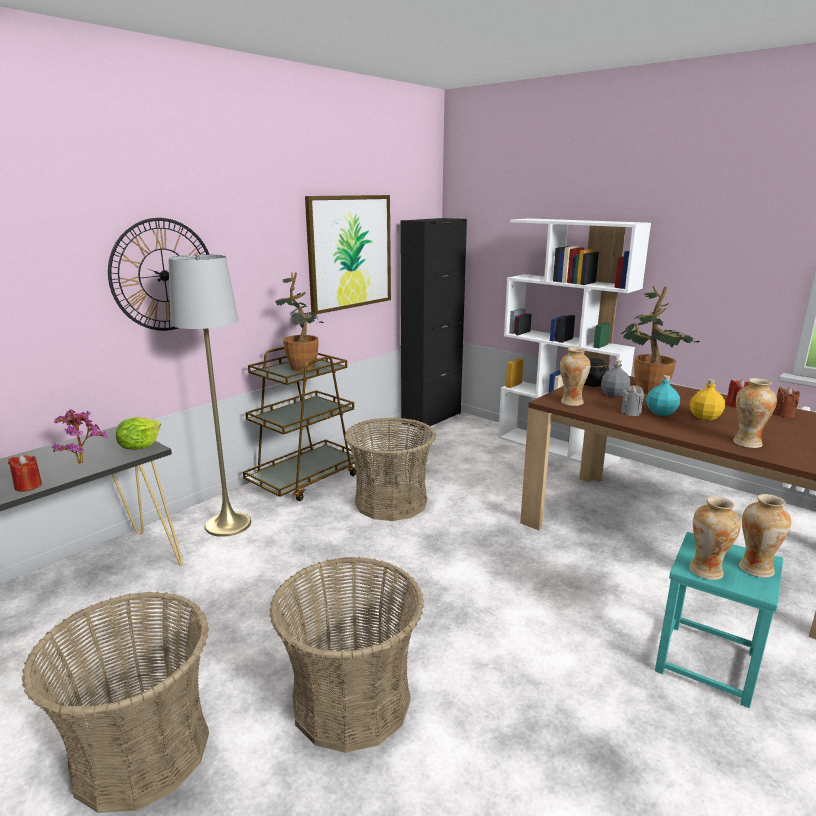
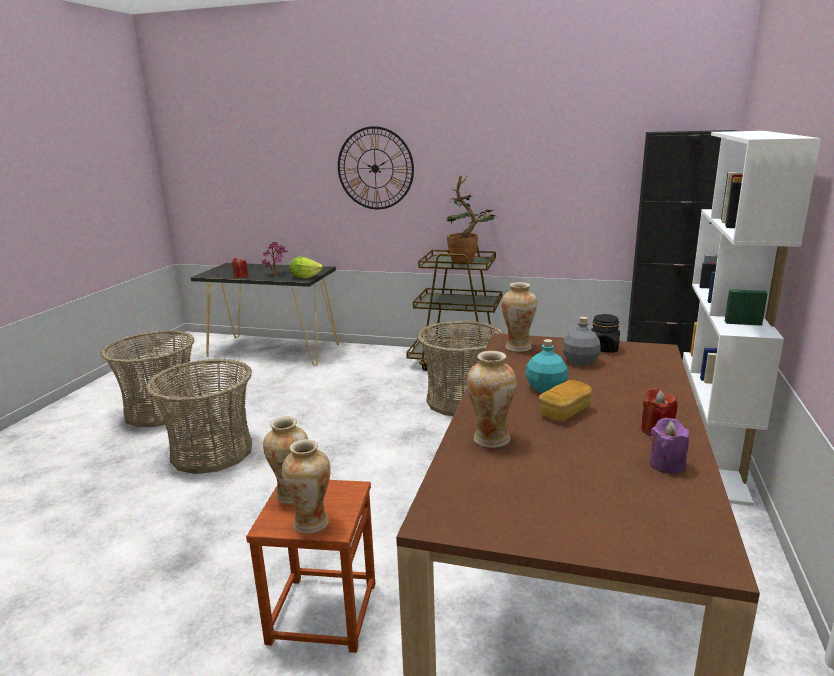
camera: 65 degrees right, 0 degrees up
grey floor lamp [168,254,251,537] -> none
picture [305,195,391,314] -> none
potted plant [621,286,700,395] -> none
grey candle [621,385,644,416] -> none
turquoise stool [655,532,783,708] -> brown stool [246,480,375,653]
yellow bottle [690,379,725,421] -> bread [539,380,592,422]
brown candle [773,387,800,418] -> purple candle [650,418,689,474]

